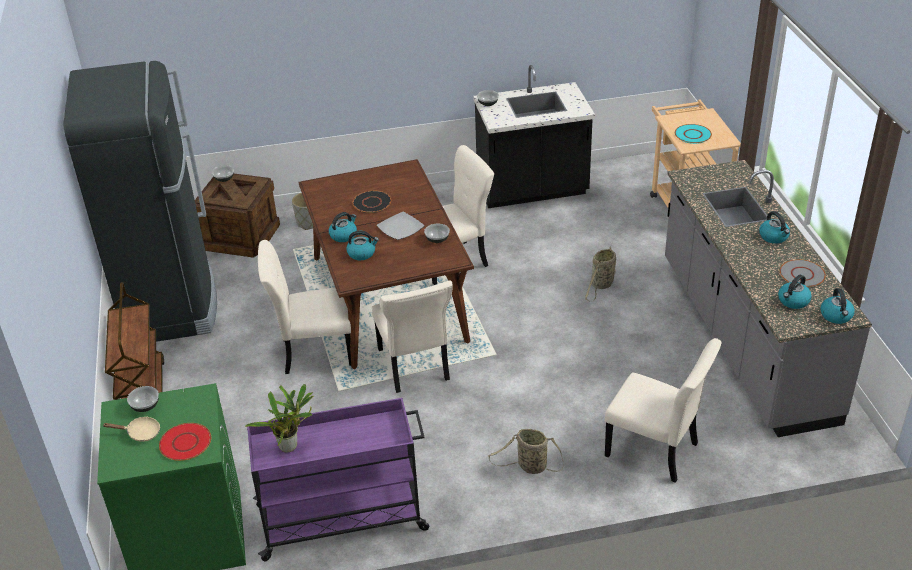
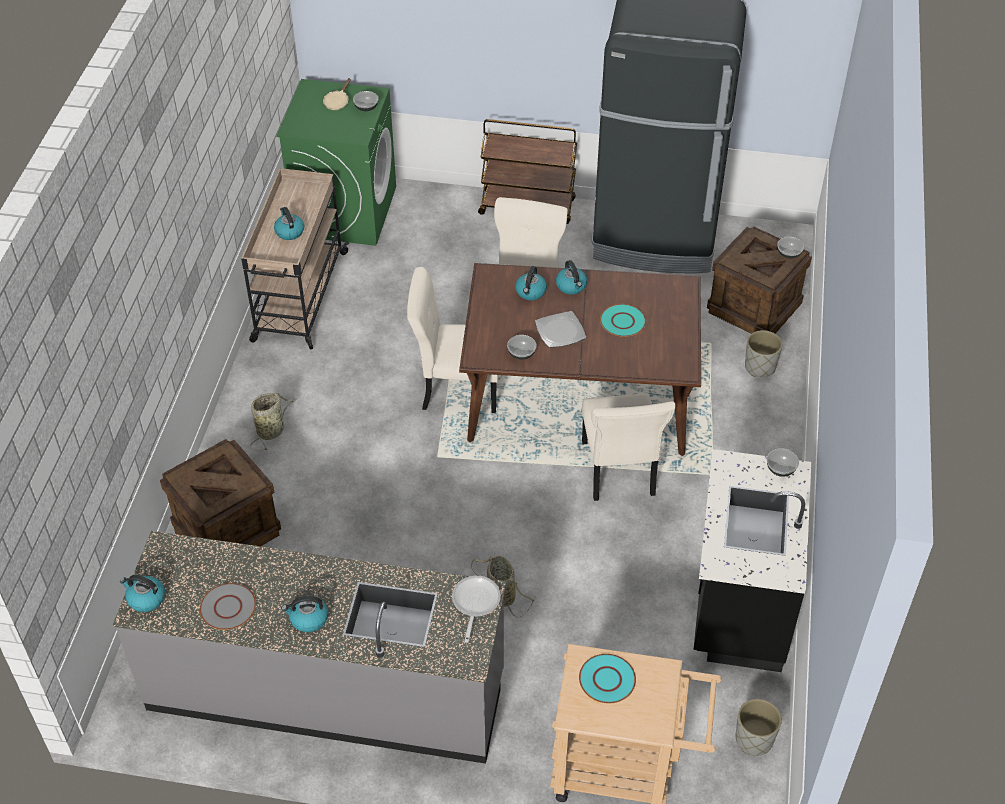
camera: 110 degrees right, 10 degrees up
red plate [159,423,211,461] -> none
potted plant [245,384,314,453] -> none
purple cart [247,398,429,562] -> beige cart [241,168,349,350]
black plate [353,191,391,213] -> turquoise plate [600,304,646,337]
beige chair [605,338,722,483] -> crate [160,439,281,546]
kettle [778,275,812,309] -> kettle moved to [274,207,304,240]
none -> frying pan [452,576,501,643]
none -> grey planter [735,699,782,756]

